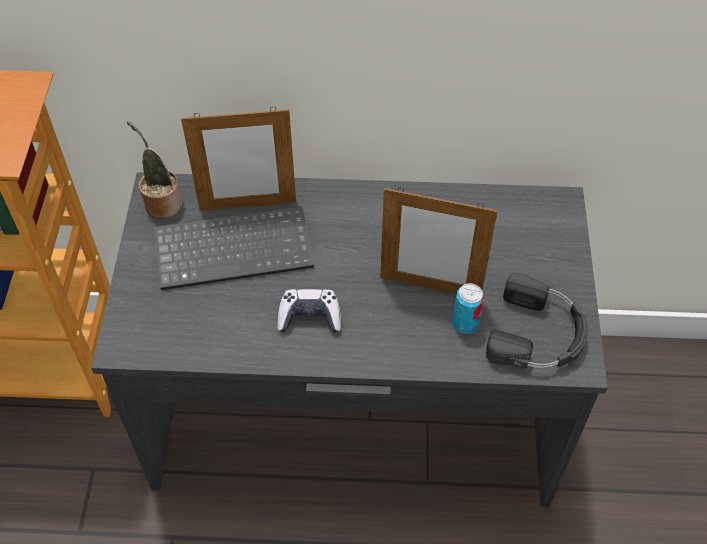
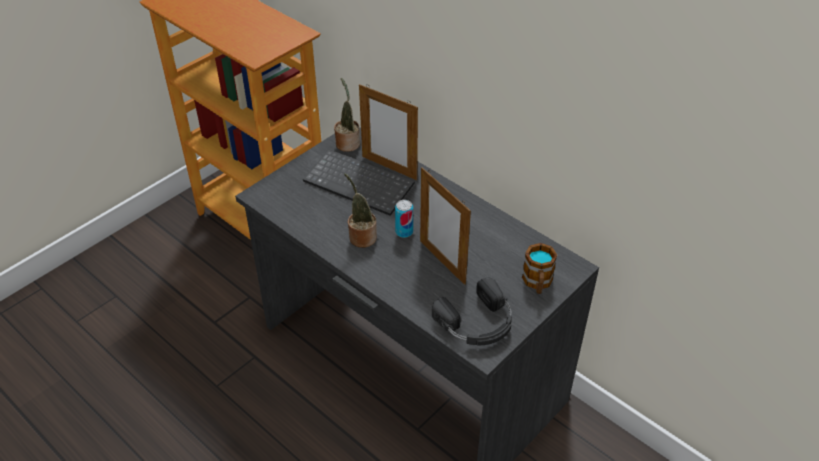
camera: 40 degrees right, 10 degrees down
game controller [277,289,341,333] -> potted plant [344,173,377,248]
can [452,283,484,334] -> can moved to [395,200,413,238]
none -> mug [522,243,557,294]

